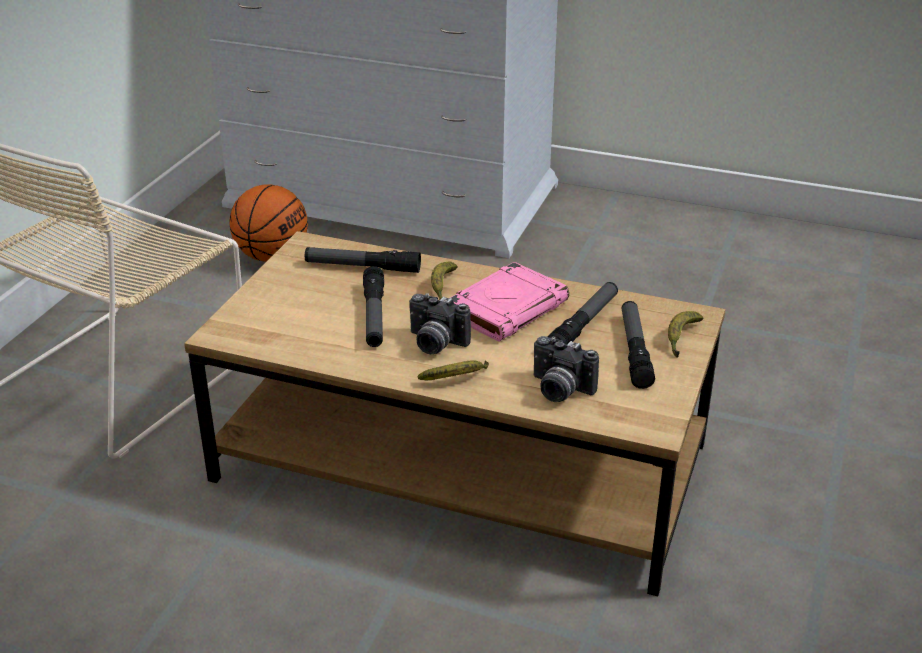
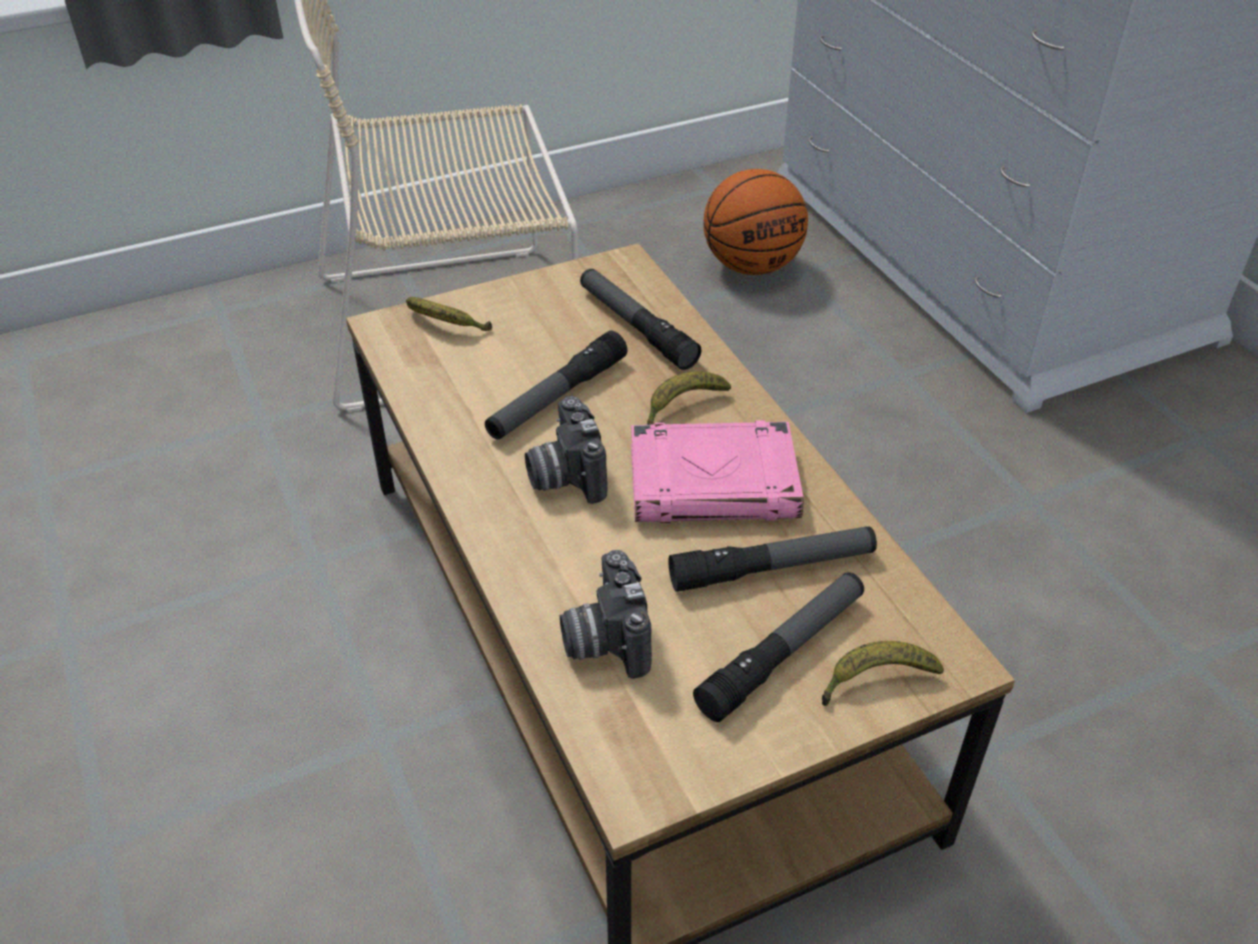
camera: 45 degrees right, 10 degrees up
banana [418,360,489,380] -> banana moved to [406,297,492,331]

